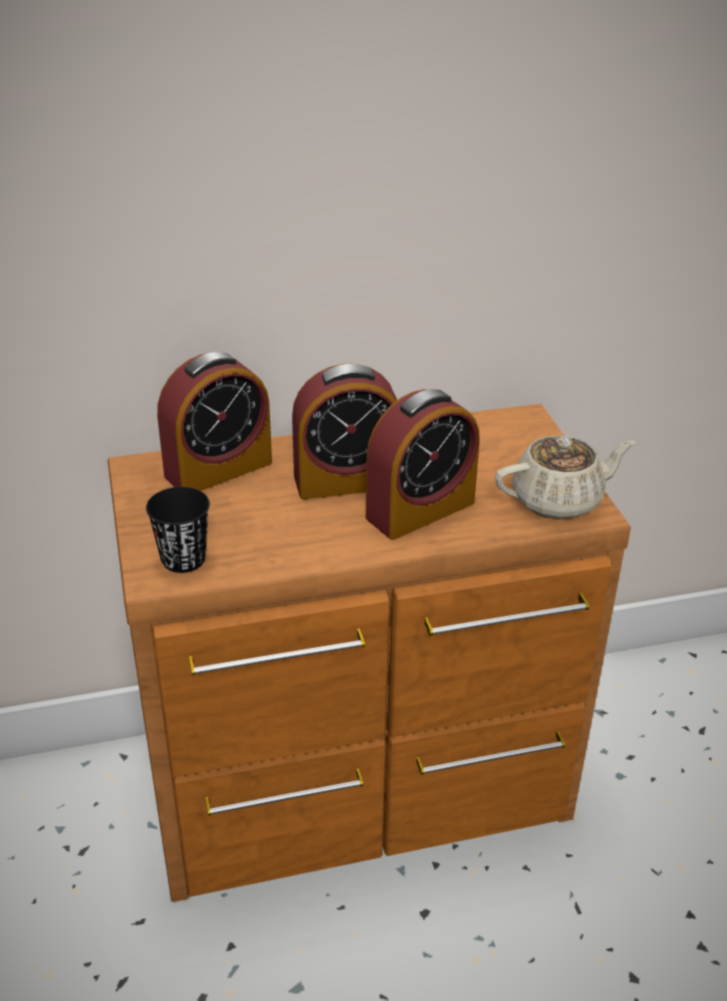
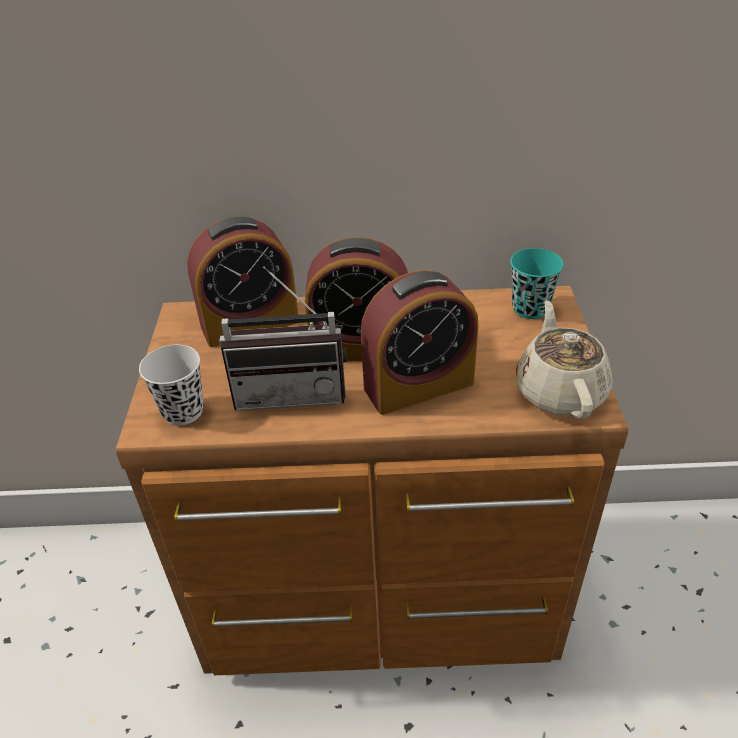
camera: 15 degrees right, 5 degrees up
black cup [146,487,210,573] -> white cup [139,345,204,425]
beige teapot [495,435,635,520] -> beige teapot turned 90 degrees counterclockwise [516,301,613,419]
none -> radio [219,266,347,411]
none -> turquoise cup [510,248,563,319]

